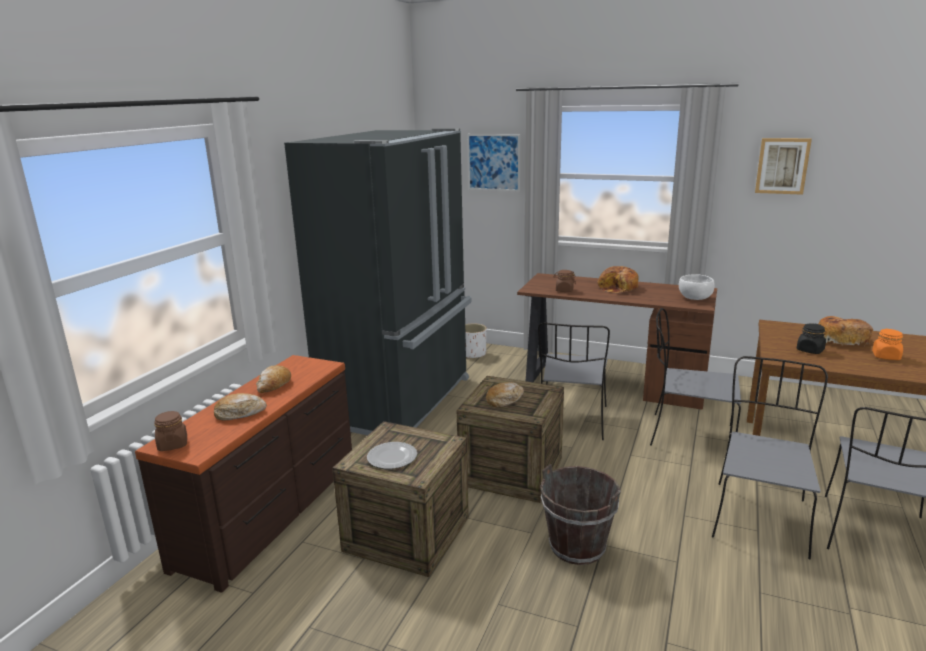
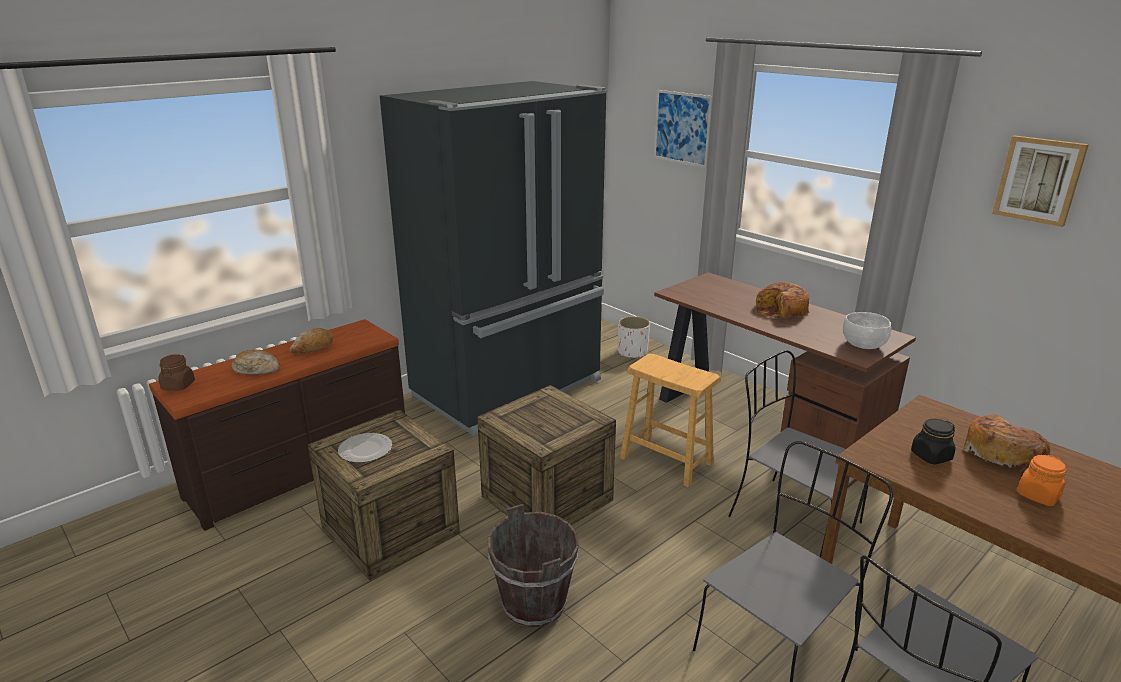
camera: 25 degrees right, 5 degrees up
bread [486,382,524,407] -> none
grey chair [538,323,610,440] -> brown stool [620,354,721,487]
brown jar [554,270,576,292] -> none

